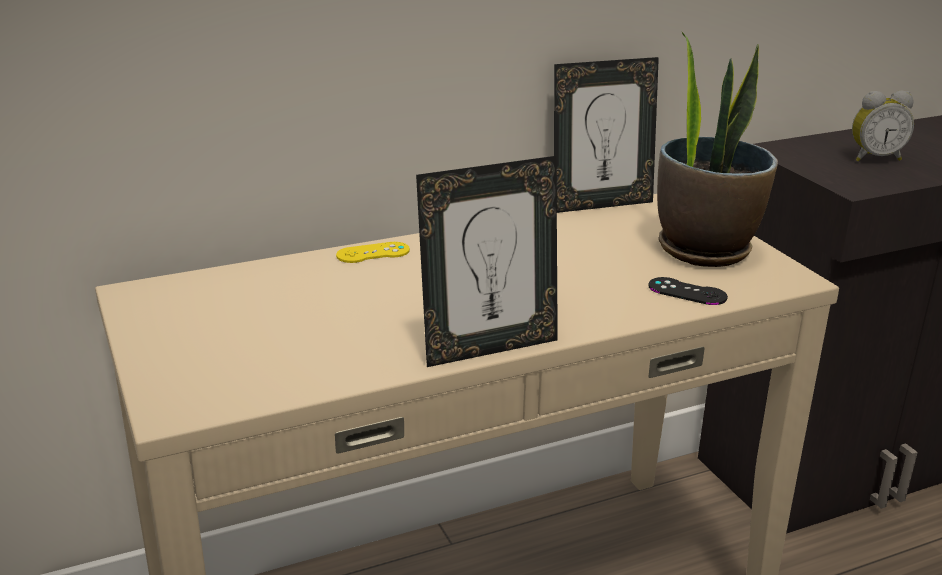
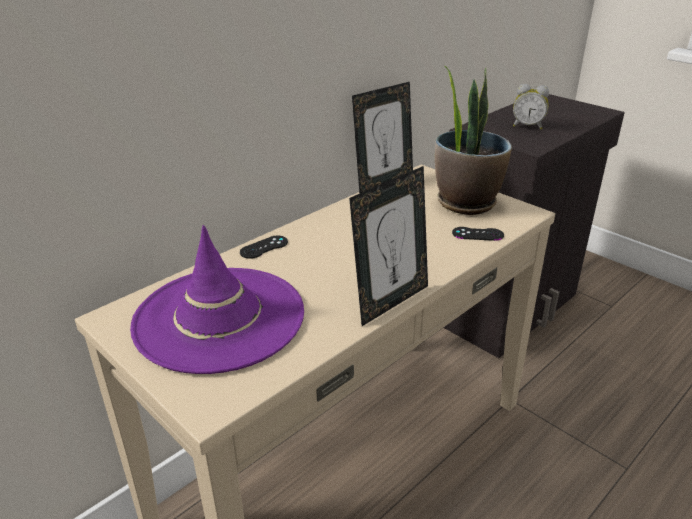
camera: 20 degrees left, 5 degrees up
yellow game controller [336,242,410,263] -> black game controller [240,236,288,259]
alarm clock [852,90,914,162] -> alarm clock turned 45 degrees clockwise [513,84,549,129]
none -> purple hat [130,225,304,374]

